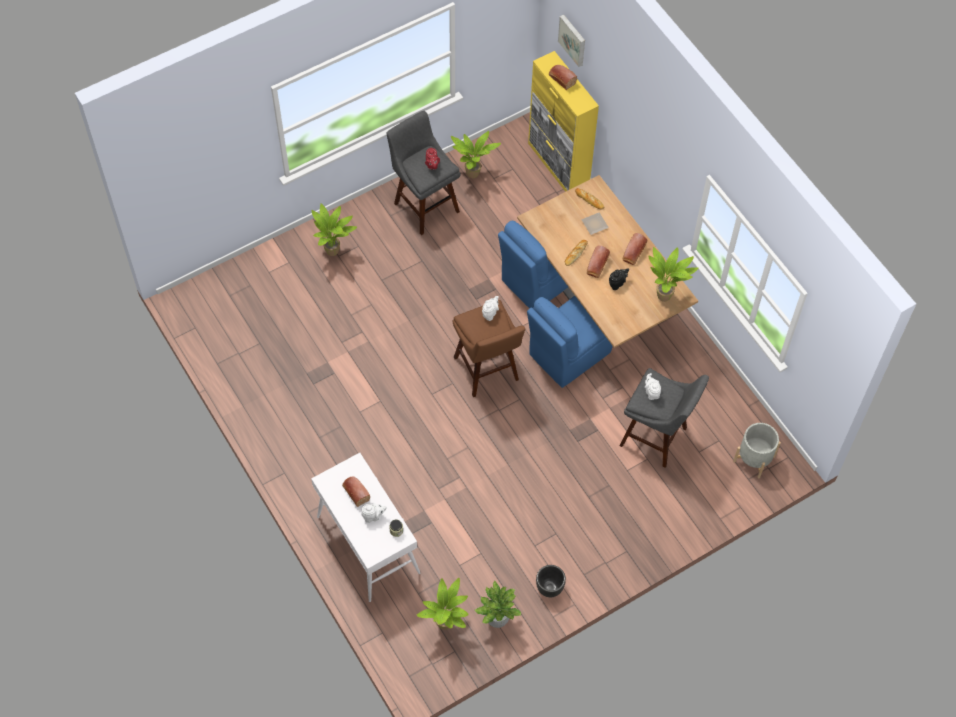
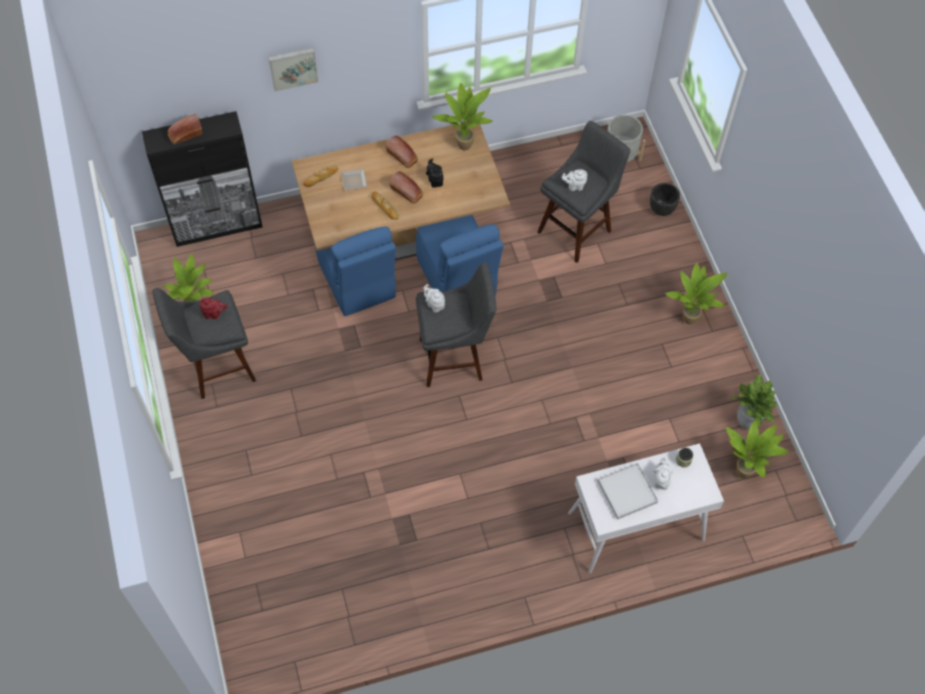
camera: 75 degrees left, 0 degrees up
potted plant [312,203,357,256] -> potted plant moved to [665,263,727,325]
bread [342,476,370,507] -> white tray [598,463,658,520]
brown stool [453,300,525,397] -> grey stool [416,263,496,387]
yellow cabinet [528,51,599,192] -> black cabinet [142,111,262,247]
black planter [536,565,566,597] -> black planter moved to [650,183,680,216]
picture [558,15,585,67] -> picture moved to [268,48,318,91]

